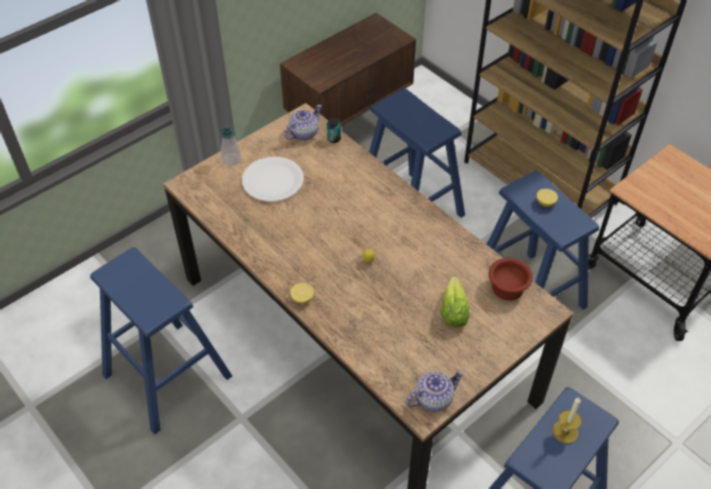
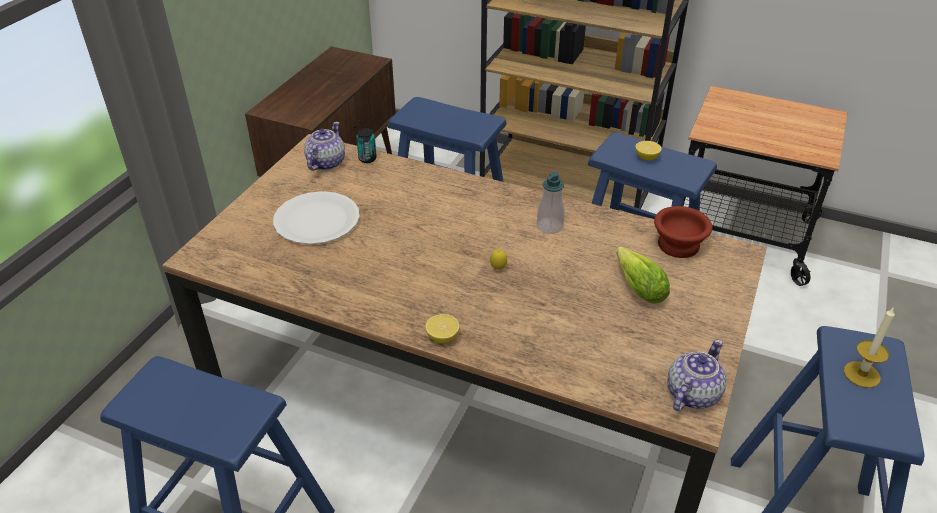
camera: 25 degrees left, 10 degrees down
soap dispenser [219,125,241,166] -> soap dispenser moved to [537,172,564,234]

